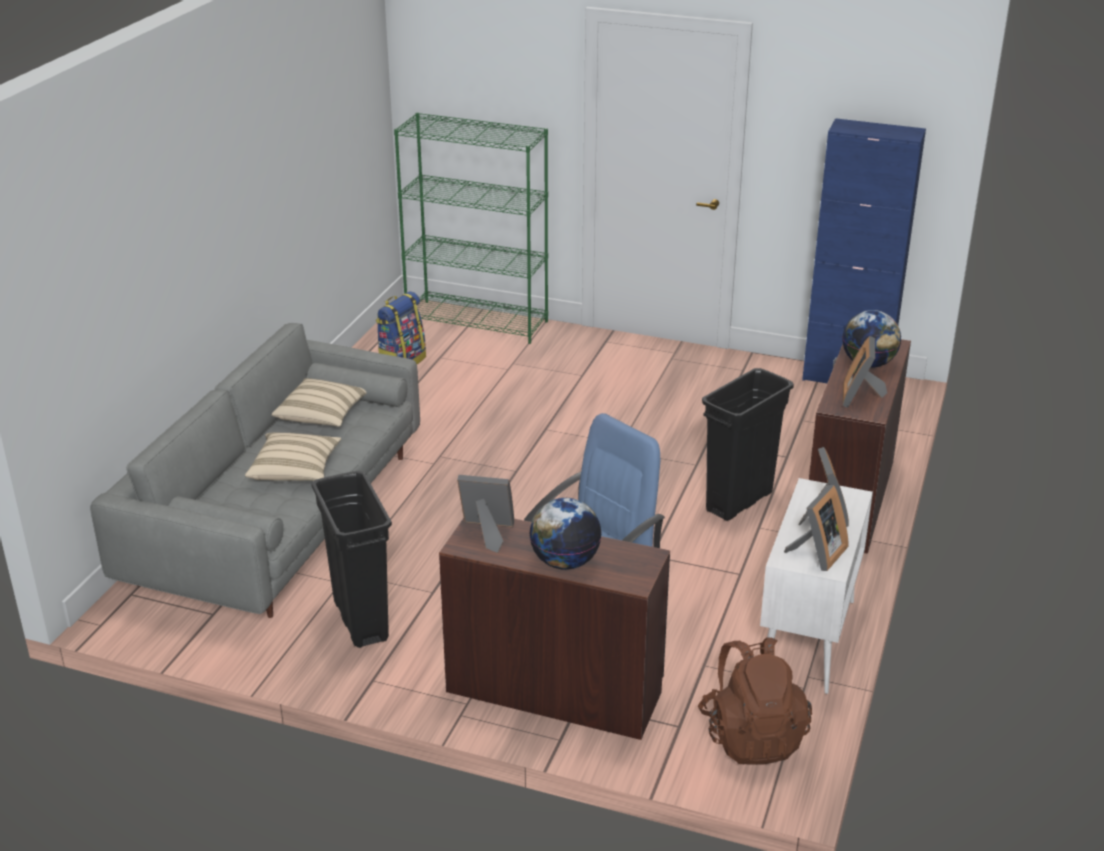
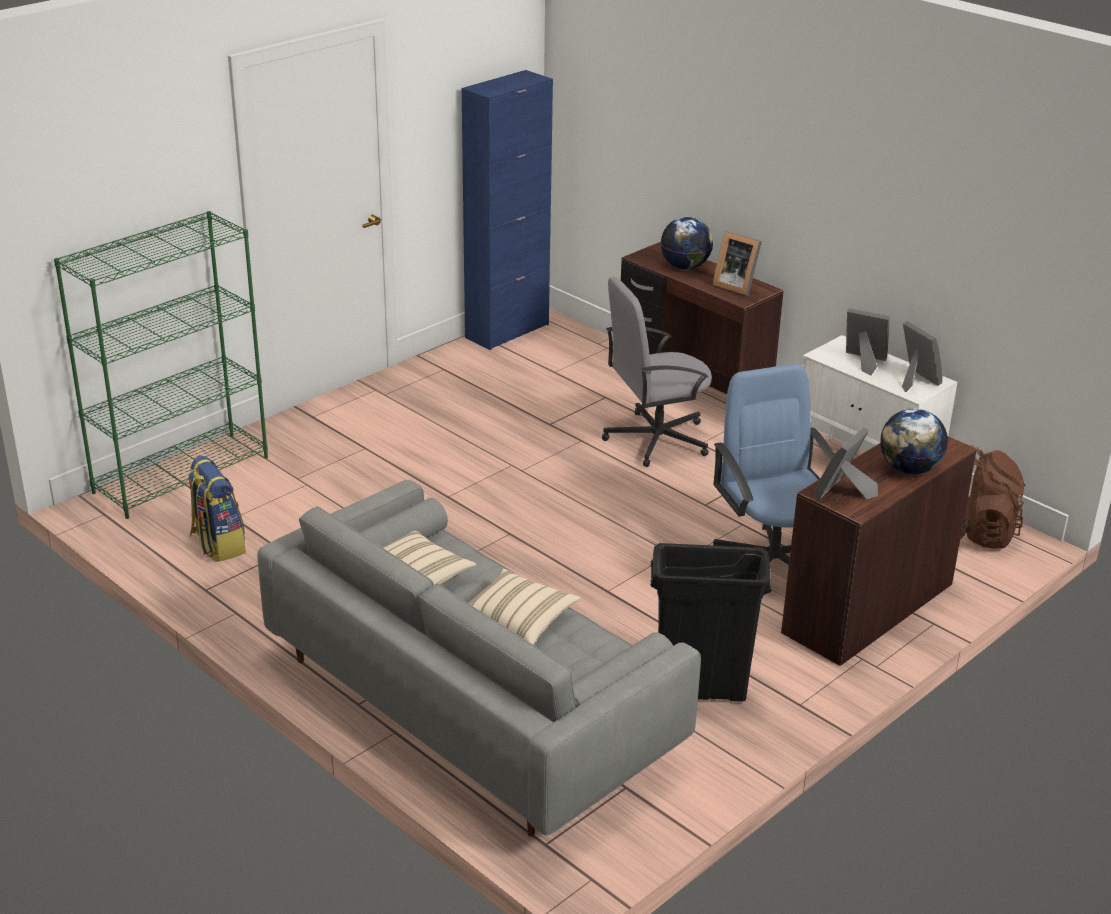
camera: 65 degrees left, 0 degrees up
black trash can [702,368,794,521] -> grey office chair [602,277,712,467]

